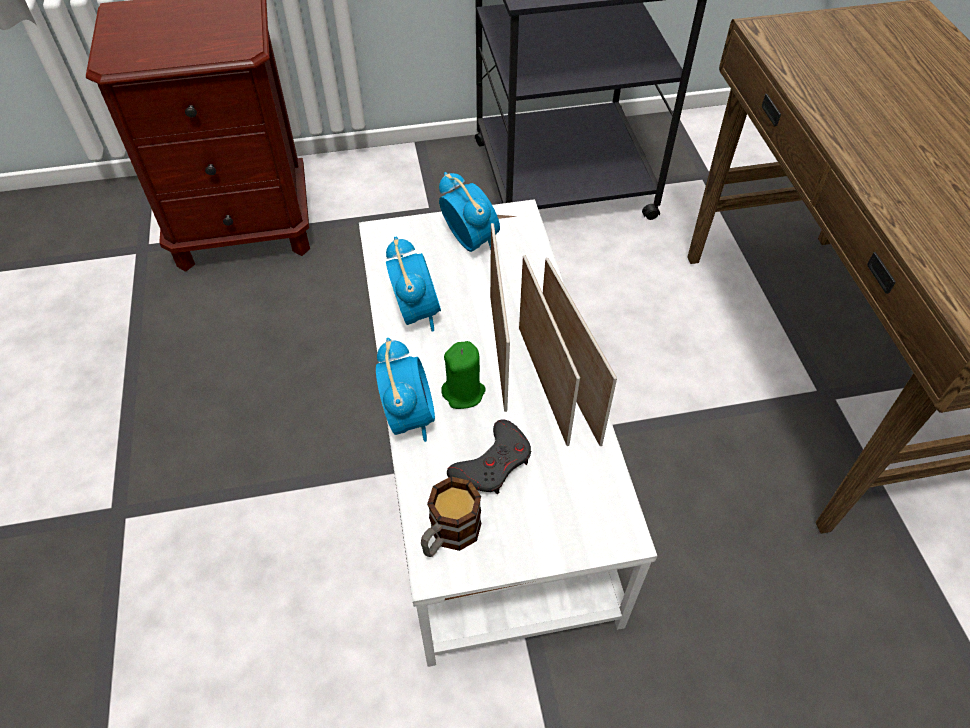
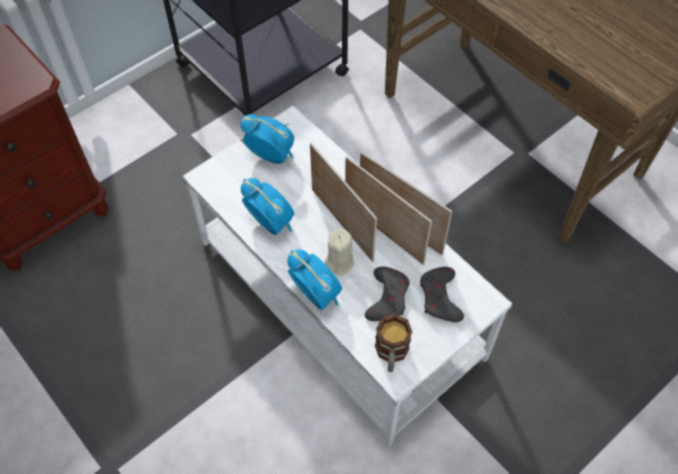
camera: 30 degrees left, 5 degrees up
green candle [441,341,486,409] -> beige candle [324,228,354,276]
none -> grey game controller [420,267,464,322]

